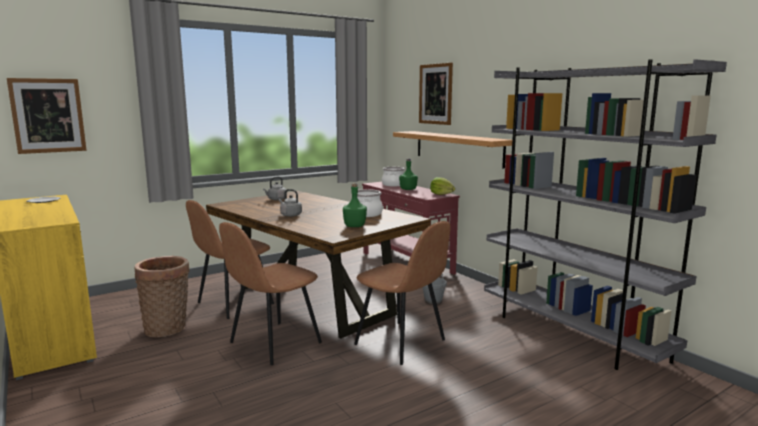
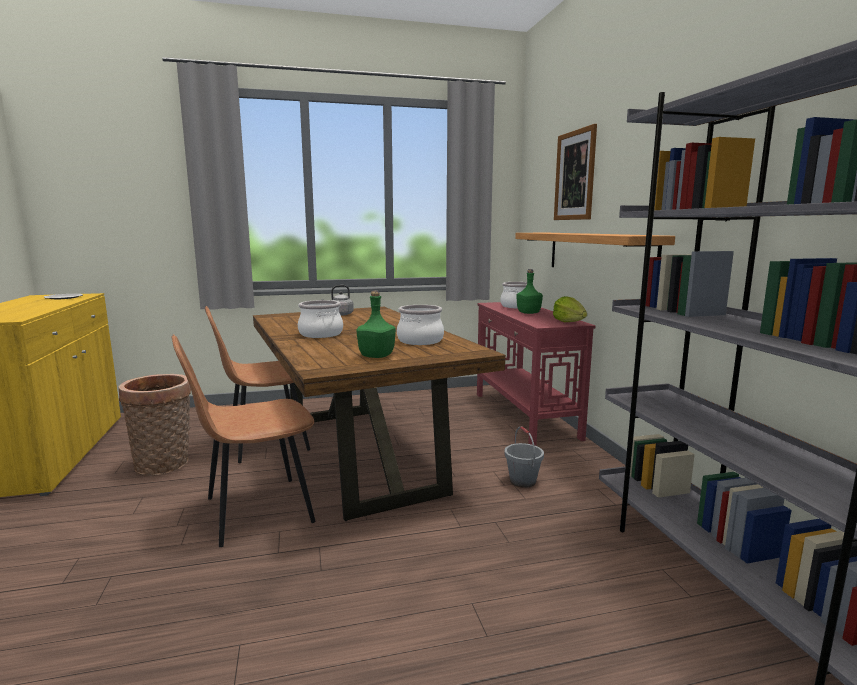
camera: 20 degrees right, 0 degrees up
picture [7,78,87,154] -> none
grey kettle [279,189,302,217] -> cooking pot [298,300,343,338]
brown chair [354,221,450,365] -> none

